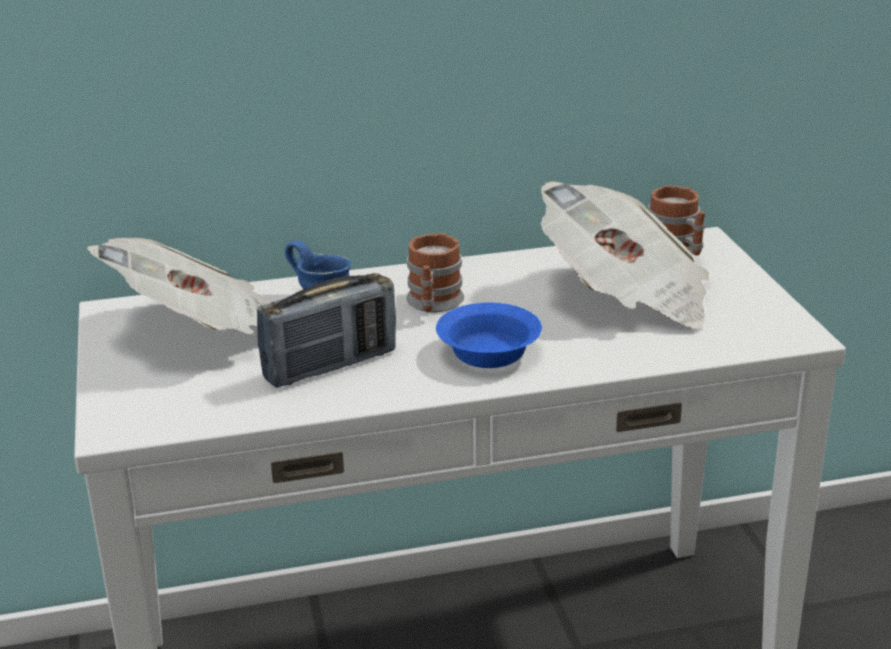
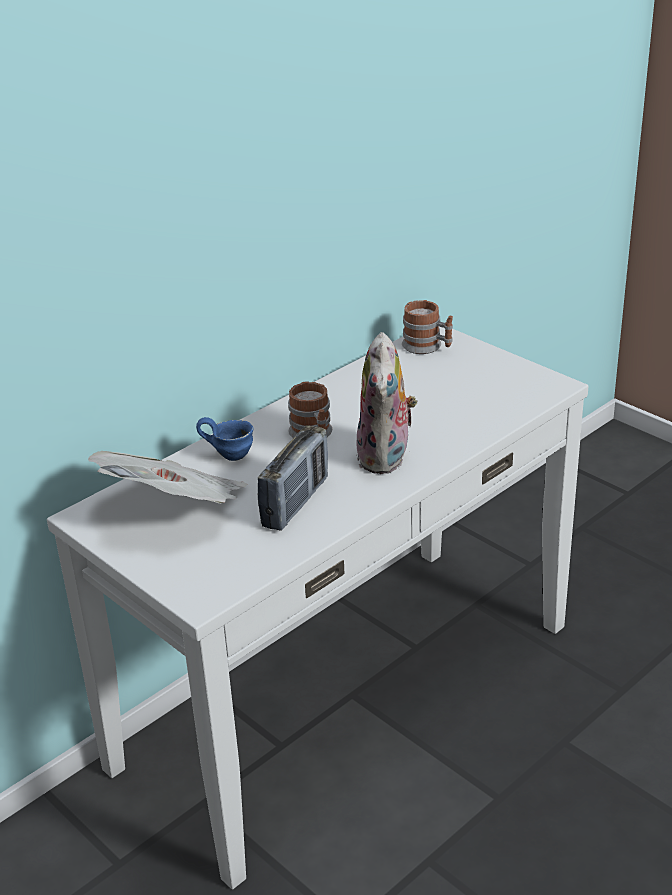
camera: 30 degrees left, 5 degrees up
blue bowl [436,303,542,368] -> plush toy [356,332,417,474]
newspaper [540,181,709,329] -> none

